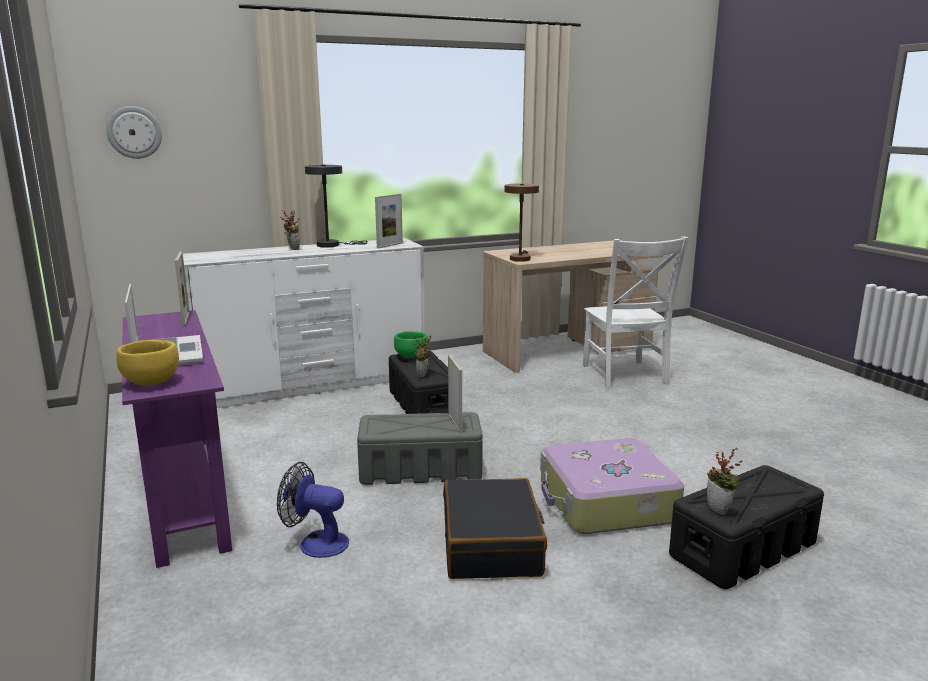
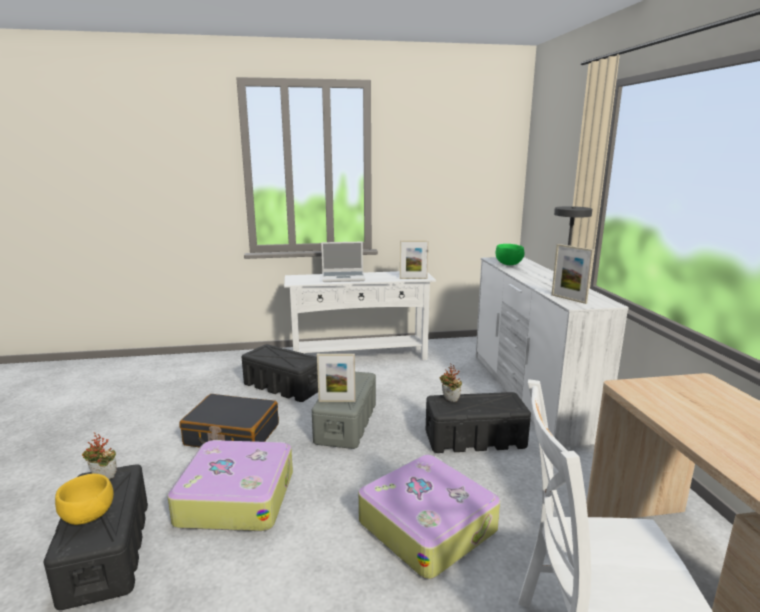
camera: 105 degrees right, 0 degrees up
wall clock [106,106,162,159] -> none
yellow bowl [117,340,179,385] -> yellow bowl moved to [55,474,114,525]
purple console table [122,310,232,568] -> white console table [284,271,436,360]
fan [277,462,349,558] -> black storage box [242,344,318,402]
potted plant [280,210,300,250] -> none
green bowl [394,331,429,359] -> green bowl moved to [495,244,524,265]
brown table lamp [504,184,539,262] -> none
none -> suitcase [358,455,500,579]

